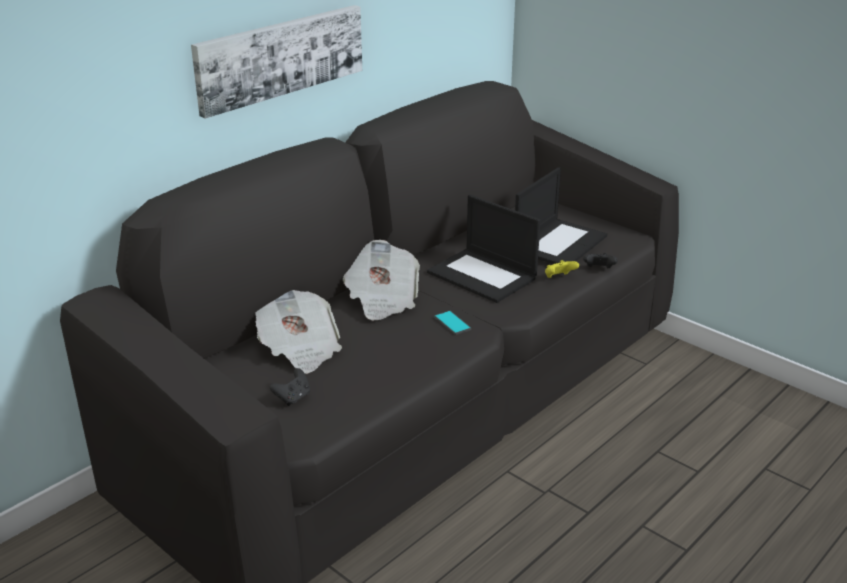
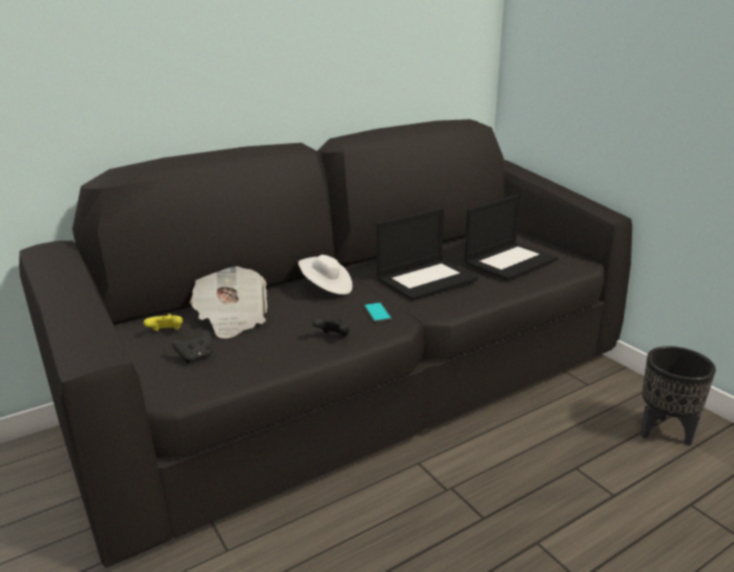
camera: 15 degrees right, 5 degrees down
picture [191,5,362,119] -> none
newspaper [343,240,420,321] -> white hat [298,255,352,295]
laptop [427,195,541,303] -> laptop turned 90 degrees counterclockwise [377,208,478,301]
yellow game controller [545,260,579,278] -> yellow game controller moved to [144,314,183,331]
black game controller [583,253,618,268] -> black game controller moved to [312,318,349,337]
none -> black planter [640,346,716,446]

